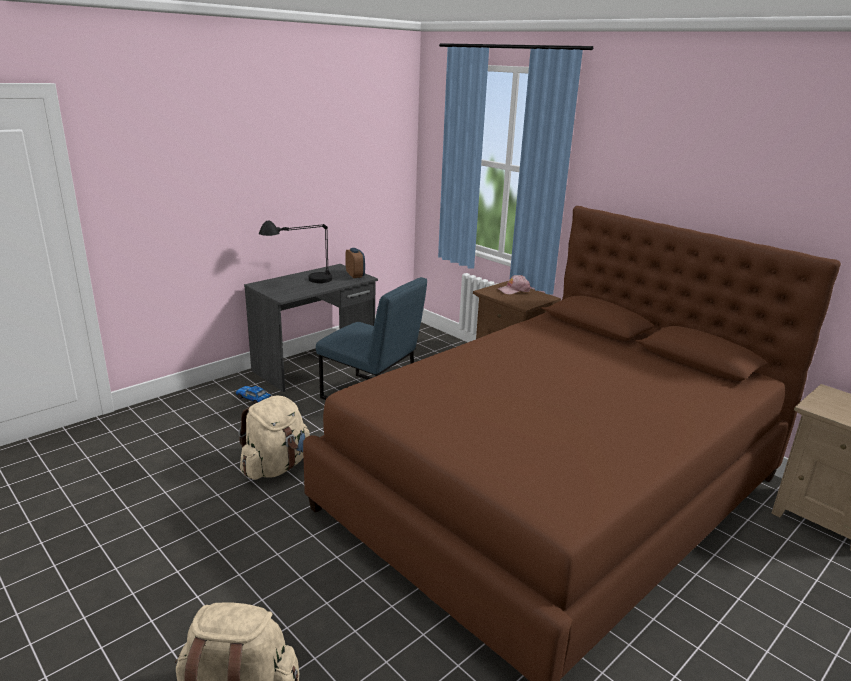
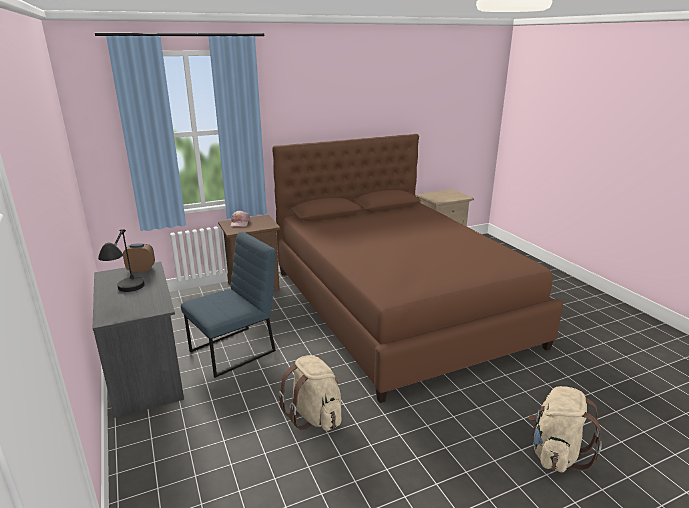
camera: 70 degrees left, 0 degrees up
toy car [235,386,271,404] -> none

